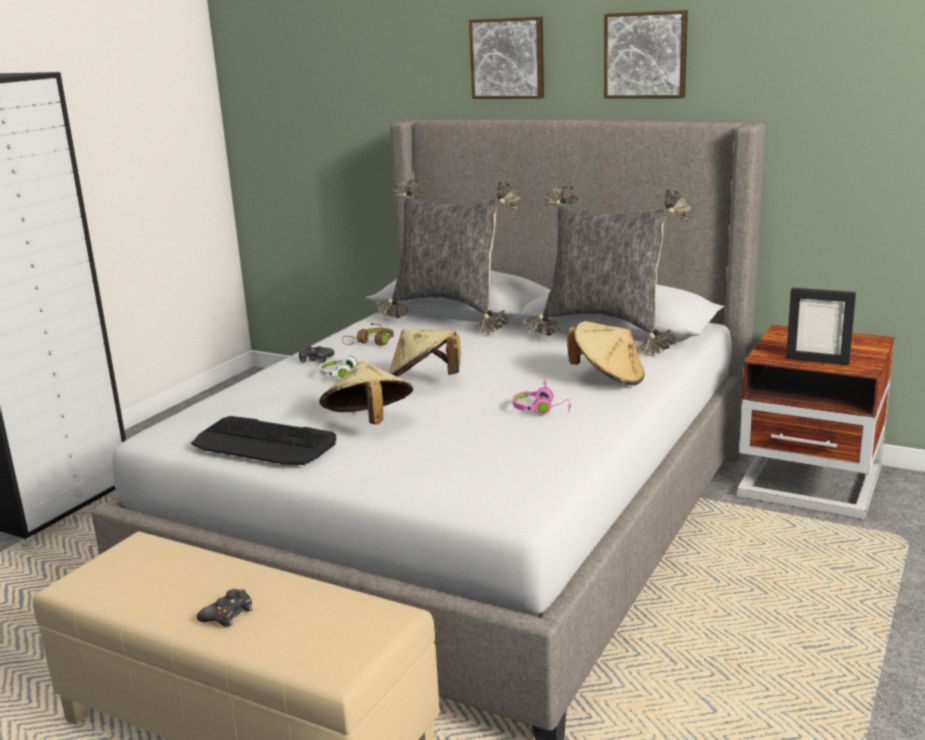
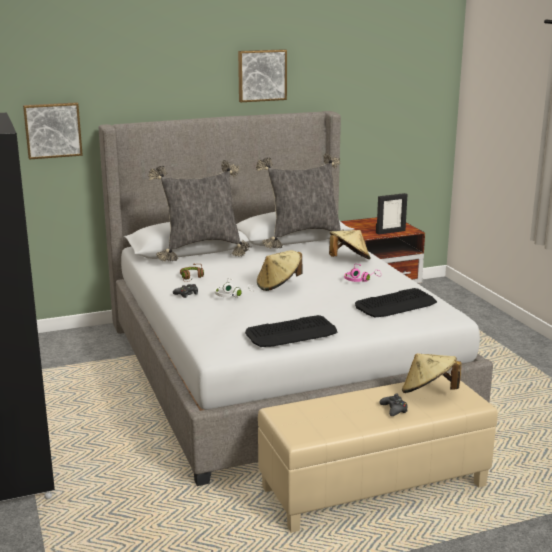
camera: 50 degrees left, 0 degrees up
beige hat [319,361,413,424] -> beige hat moved to [402,353,461,393]
picture [469,17,544,99] -> picture moved to [23,102,83,159]
none -> keyboard [355,288,437,317]

